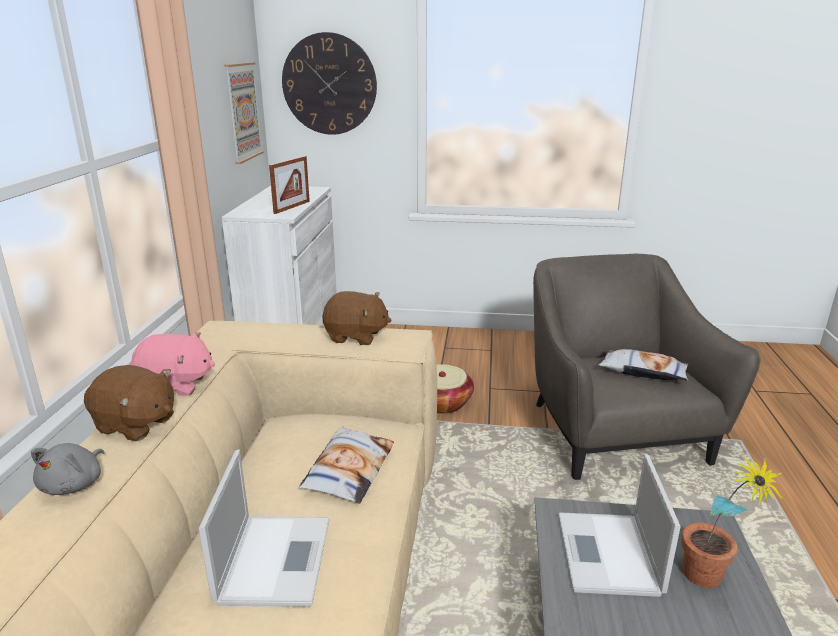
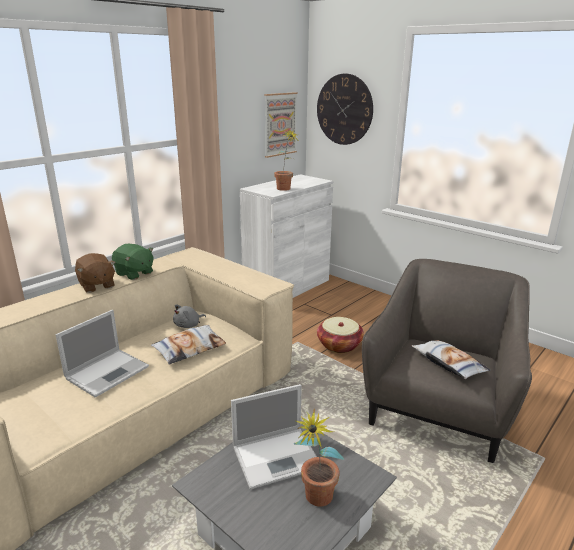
camera: 35 degrees right, 0 degrees up
grey plush toy [31,443,104,495] -> grey plush toy moved to [173,304,206,328]
pink plush toy [130,332,215,396] -> green plush toy [112,244,153,280]
picture frame [269,156,310,214] -> potted plant [274,130,297,191]
brown plush toy [322,291,391,345] -> none
laptop [558,454,681,597] -> laptop turned 150 degrees counterclockwise [231,384,317,490]

